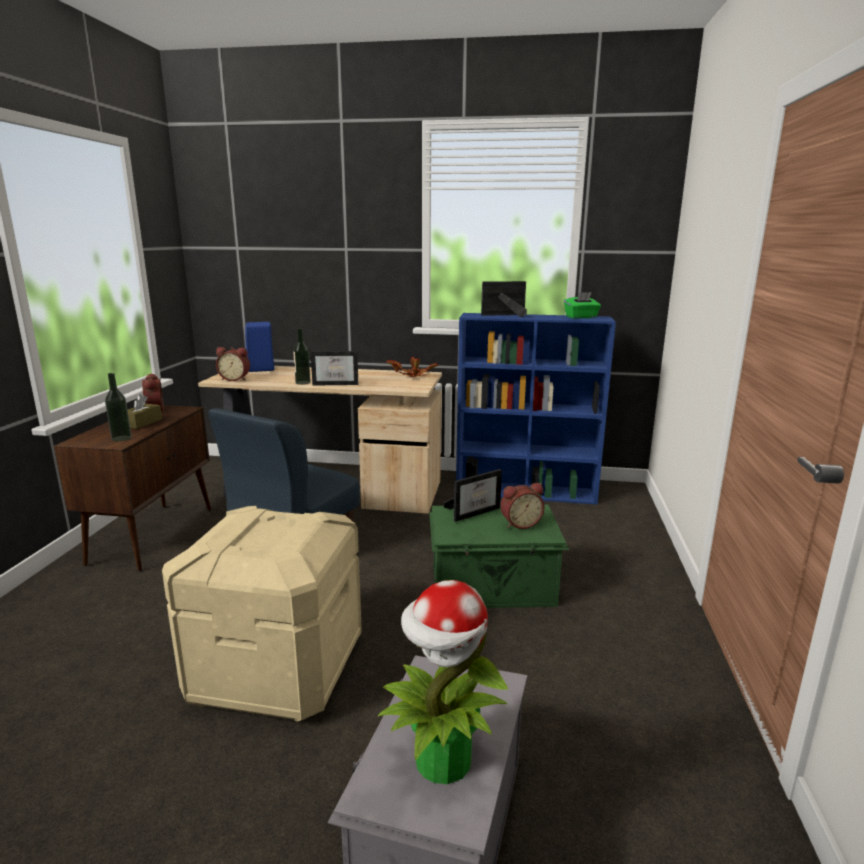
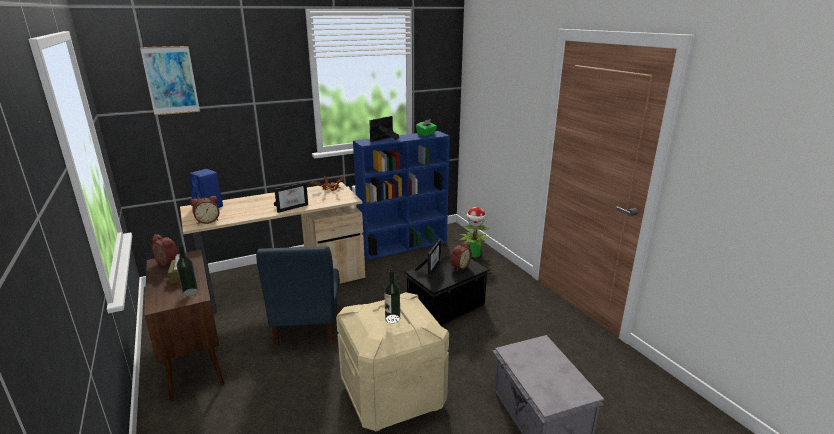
camera: 35 degrees left, 5 degrees up
bottle [293,328,311,385] -> bottle moved to [384,269,400,323]
potted plant [378,580,508,784] -> potted plant moved to [460,207,490,257]
green storage box [429,505,569,608] -> black storage box [405,255,490,325]
none -> picture [140,46,200,115]

